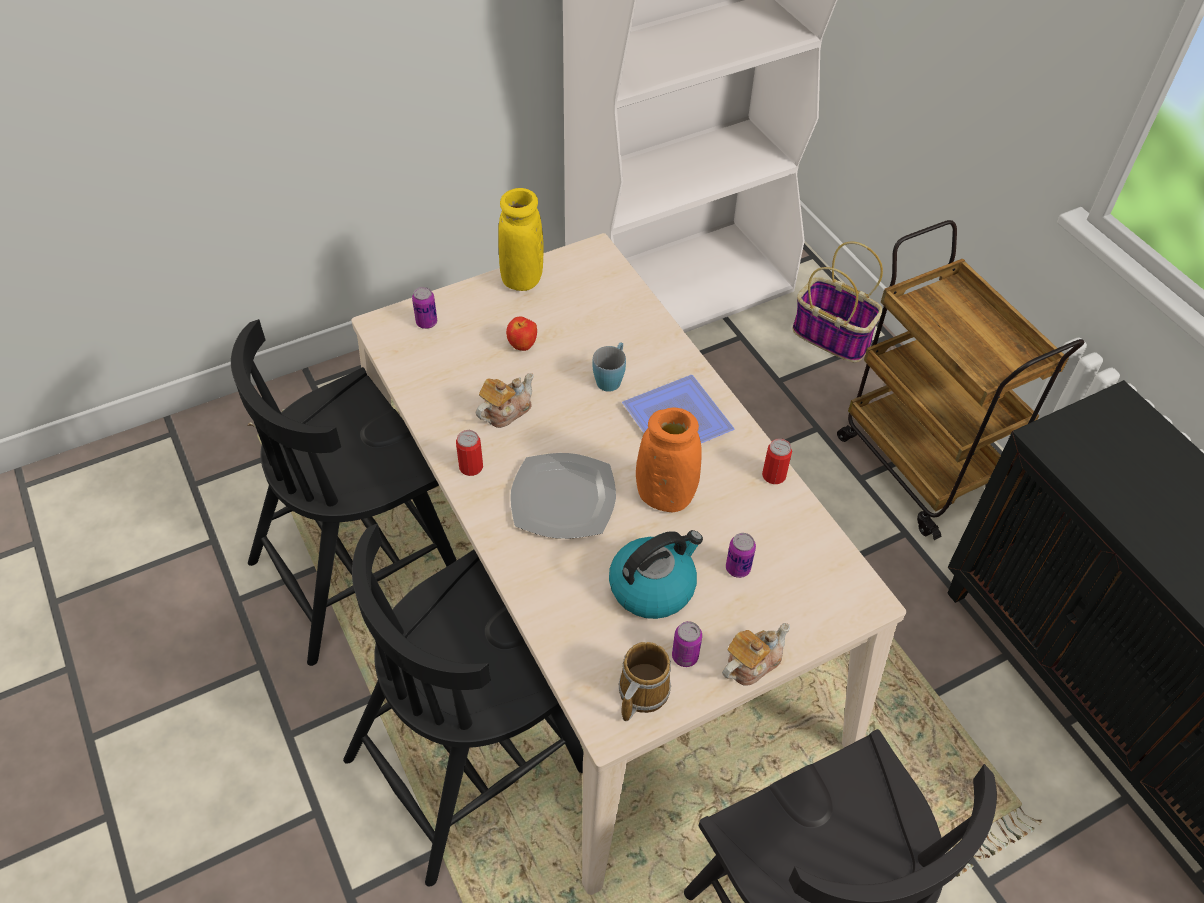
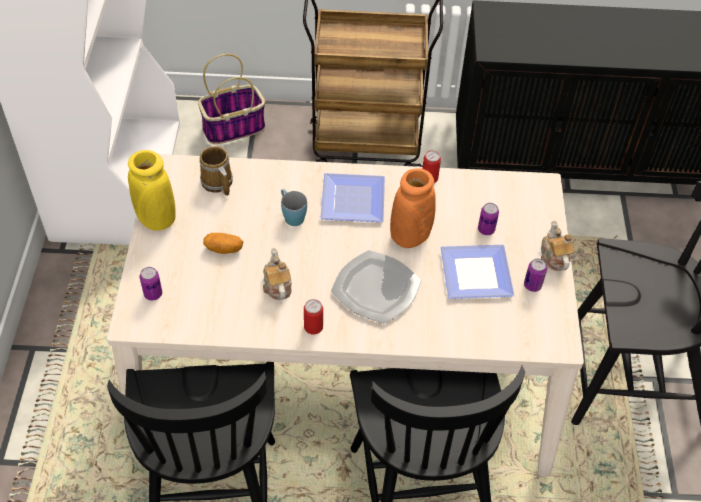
camera: 60 degrees left, 0 degrees up
apple [506,317,537,351] -> potato [203,233,243,254]
kettle [609,530,703,619] -> plate [440,245,514,299]
mug [618,642,671,722] -> mug moved to [199,146,233,196]

